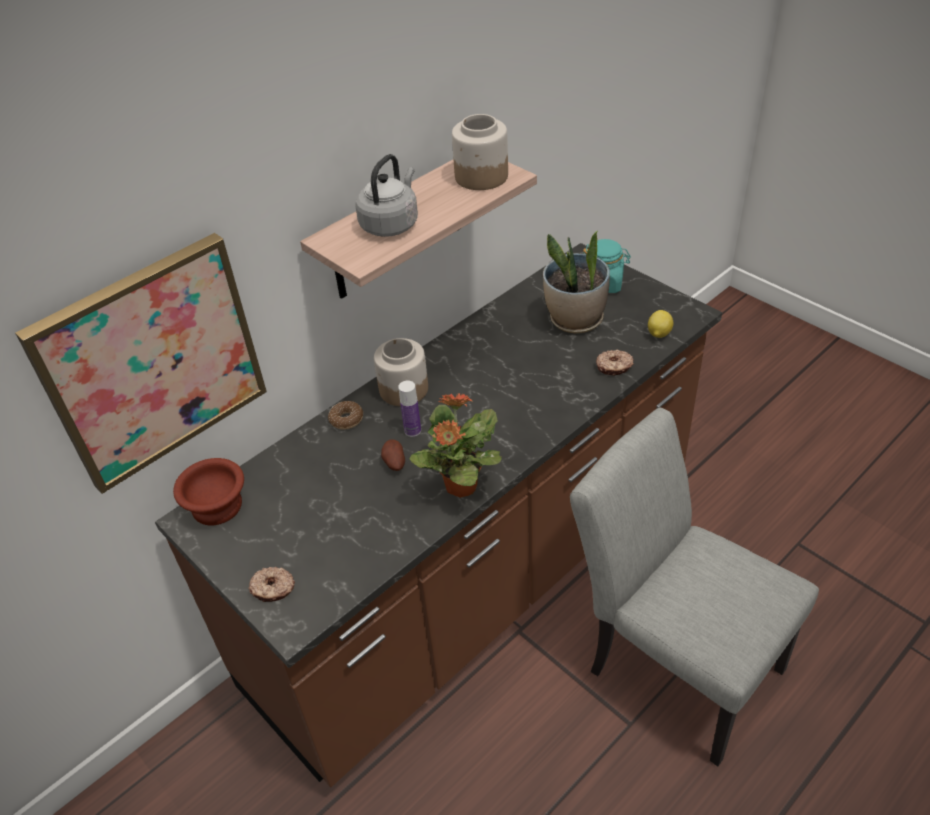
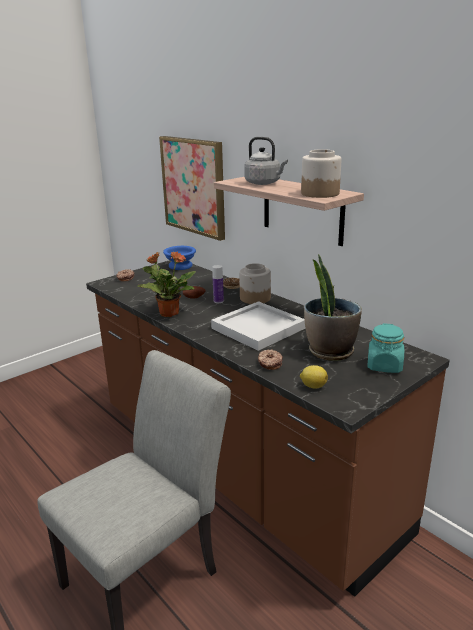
camera: 90 degrees right, 20 degrees down
brown bowl [173,458,244,525] -> blue bowl [163,246,196,270]
none -> white tray [211,301,306,351]

